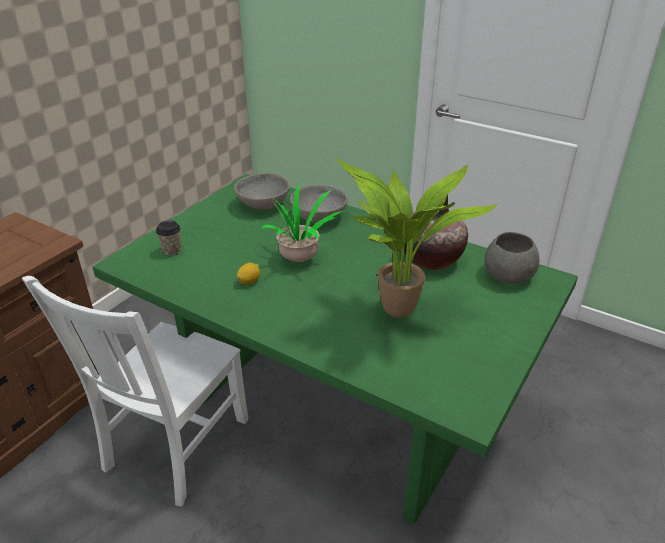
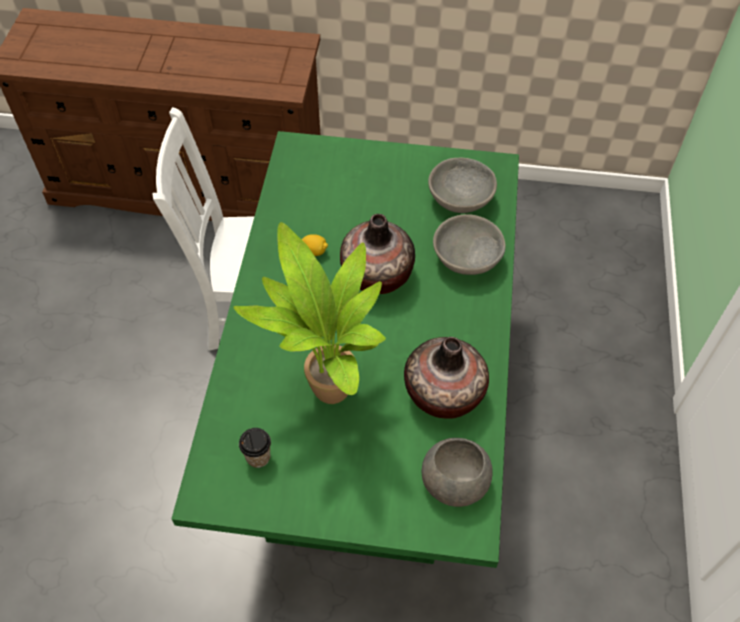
camera: 65 degrees right, 20 degrees up
cup [156,220,181,256] -> cup moved to [239,428,271,468]
potted plant [261,183,345,262] -> vase [340,214,415,294]

